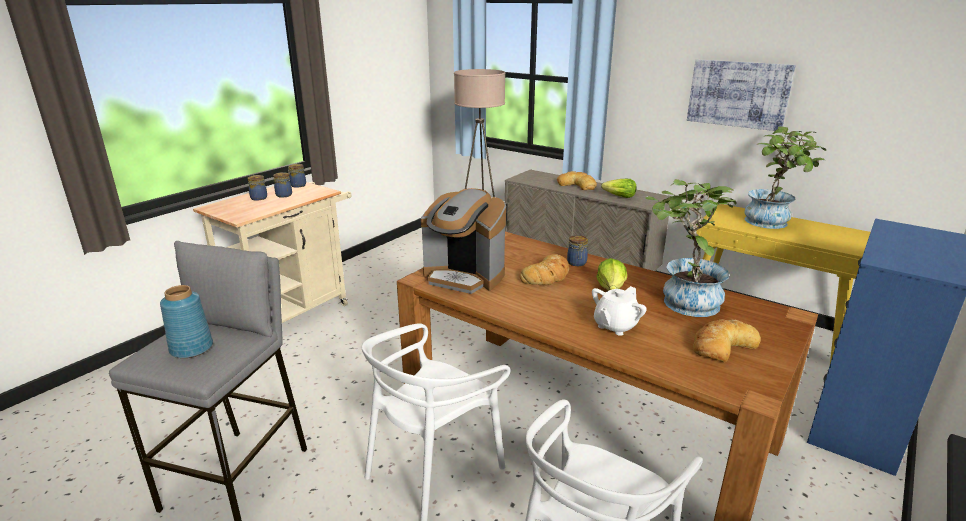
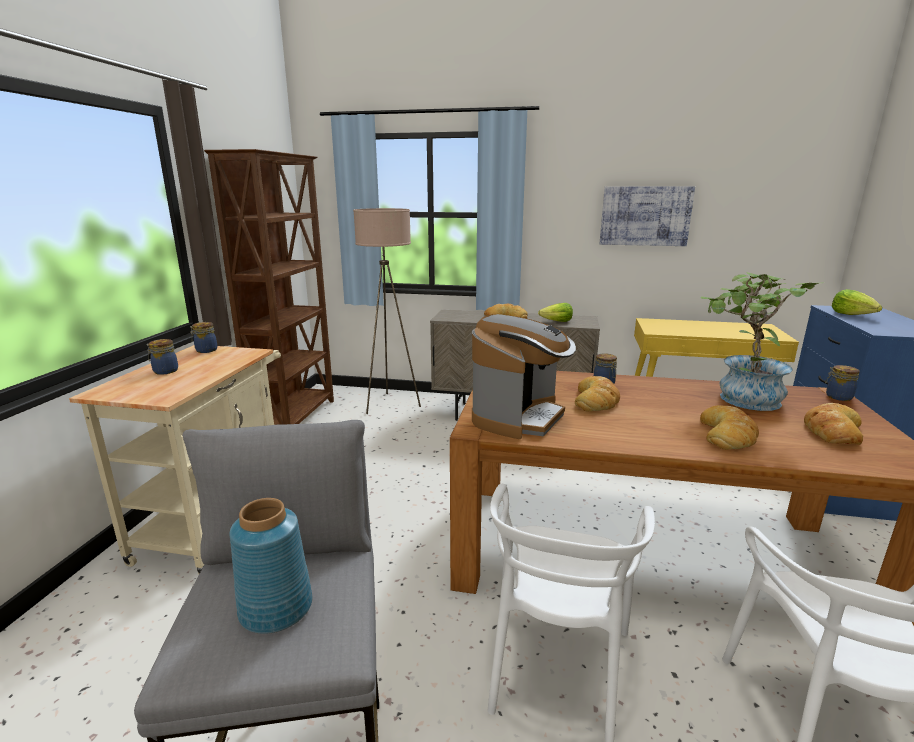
camera: 25 degrees left, 5 degrees down
jar [273,172,292,198] -> jar moved to [825,365,860,401]
coffee machine [421,188,506,294] -> coffee machine turned 60 degrees counterclockwise [472,314,576,439]
white teapot [592,286,647,336] -> bread [700,405,759,450]
lettuce [597,258,627,290] -> lettuce moved to [832,289,882,315]
potted plant [745,126,826,229] -> none
none -> brown bookcase [204,149,334,425]

